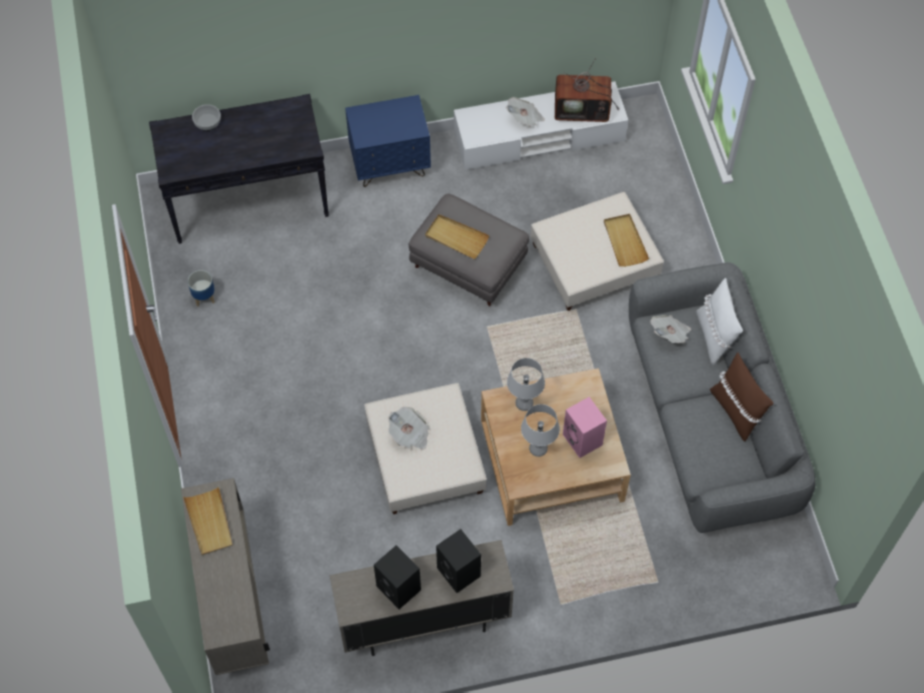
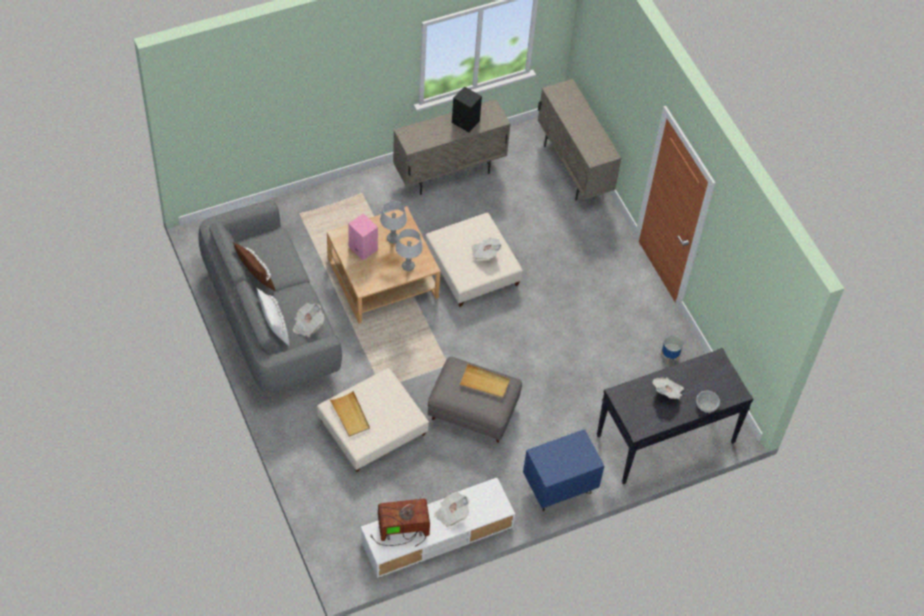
camera: 165 degrees right, 5 degrees down
beige tray [183,486,233,555] -> none
black speaker [436,529,481,593] -> none
none -> newspaper [653,377,684,399]

